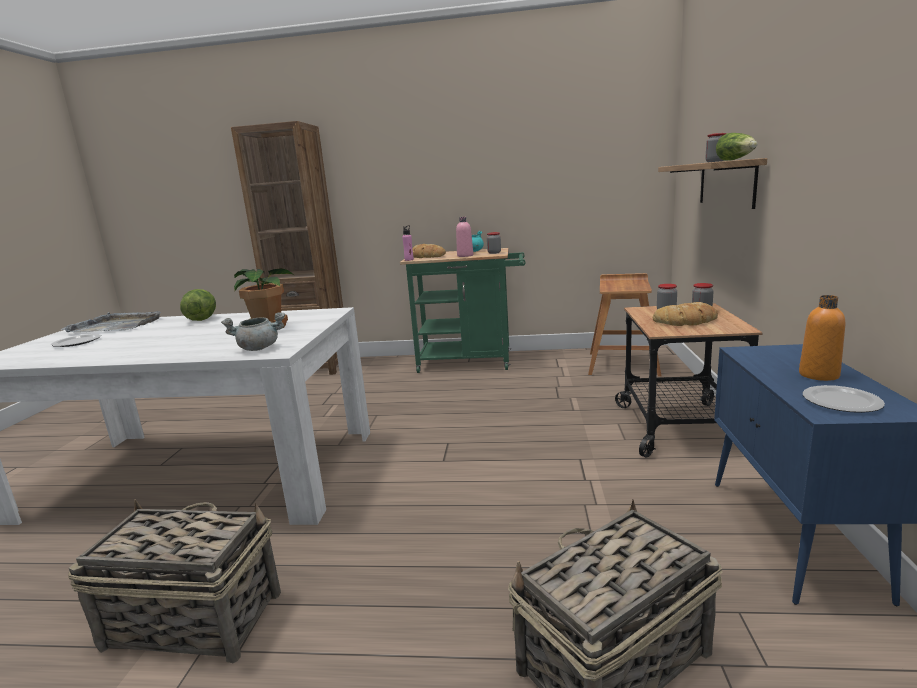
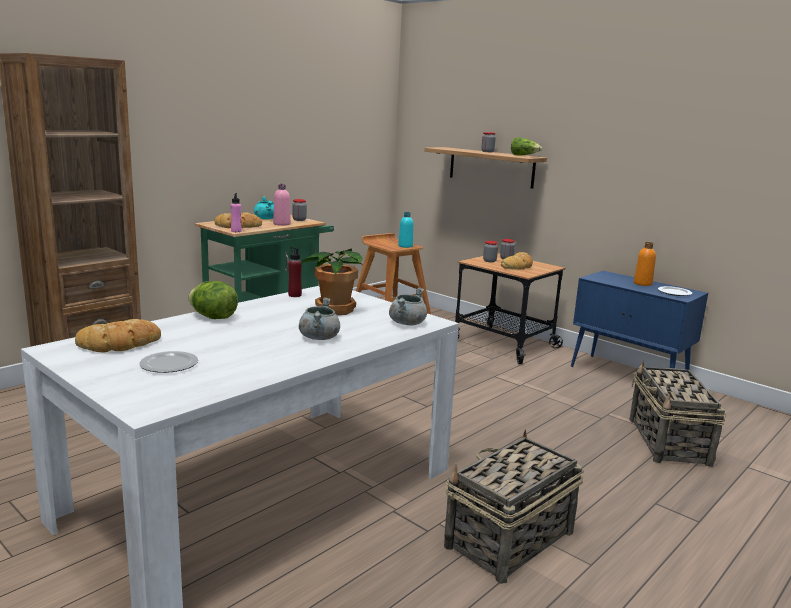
camera: 55 degrees left, 0 degrees up
grey tray [61,311,161,332] -> bread [75,319,161,352]
none -> red bottle [288,247,302,297]
none -> grey cooking pot [299,298,340,340]
none -> turquoise bottle [398,212,413,248]

